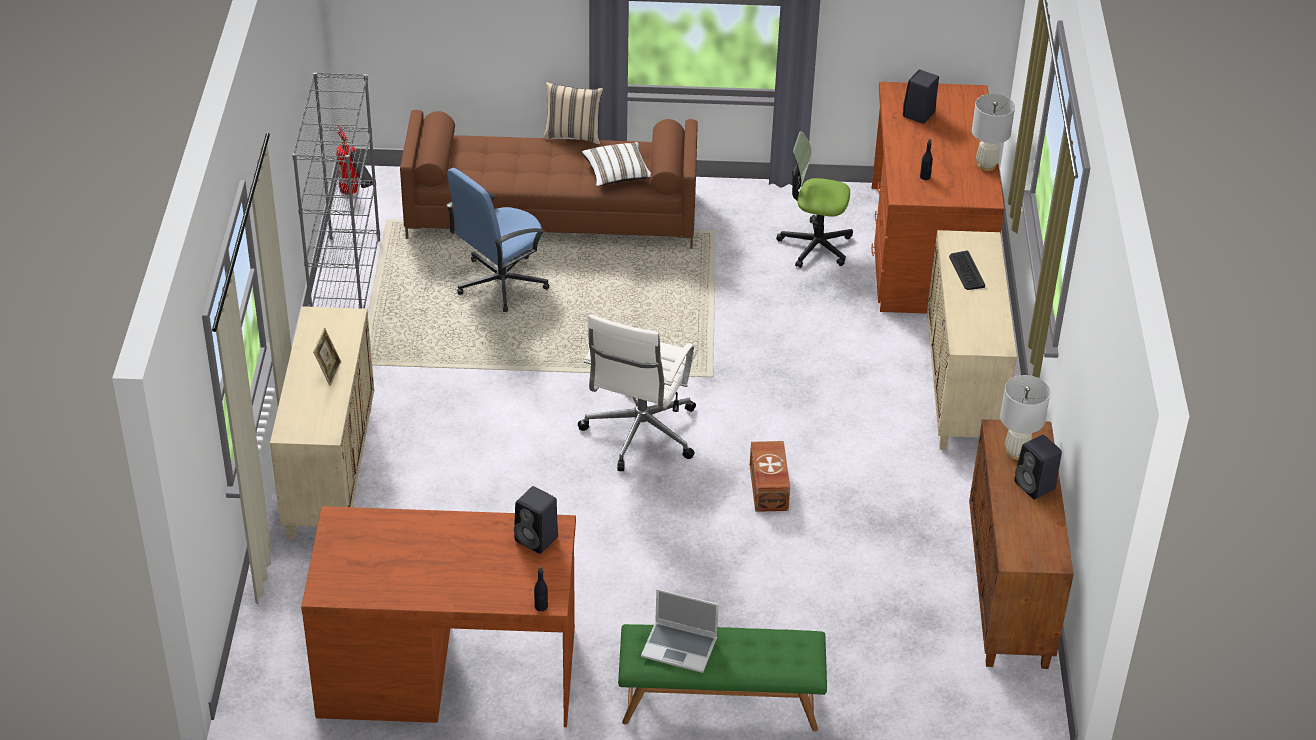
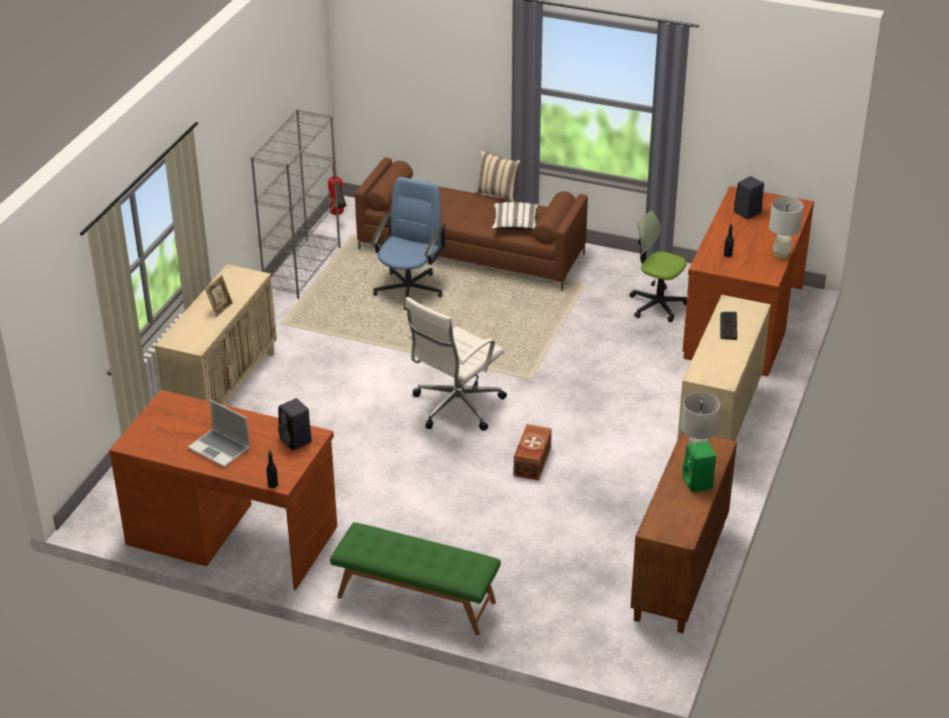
camera: 20 degrees right, 5 degrees down
blue office chair [446,168,550,312] -> blue office chair turned 135 degrees clockwise [371,177,446,310]
laptop [641,589,719,673] -> laptop moved to [188,400,250,468]
black speaker [1014,435,1062,499] -> green speaker [683,441,716,492]

